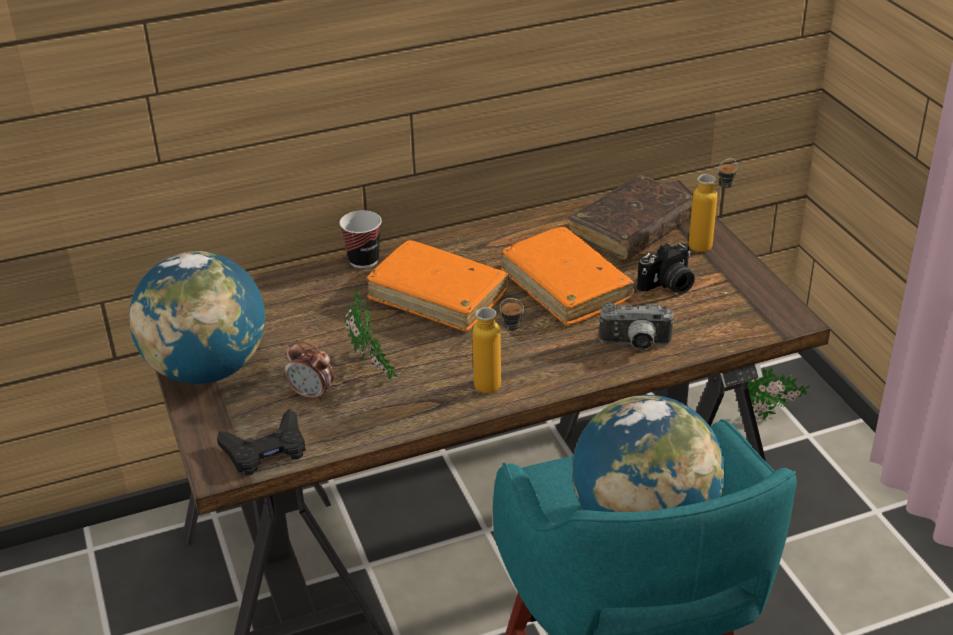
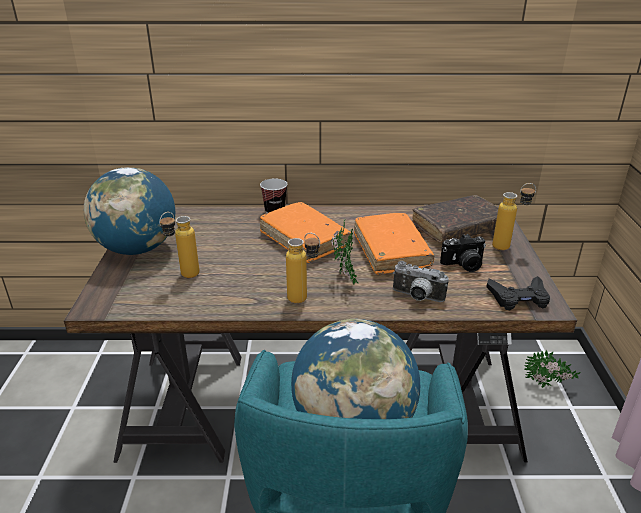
camera: 20 degrees right, 5 degrees down
black game controller [217,409,306,475] -> black game controller moved to [486,276,550,310]
alarm clock [284,341,334,402] -> bottle [159,212,200,278]
potted plant [345,291,399,379] -> potted plant moved to [331,218,359,284]

